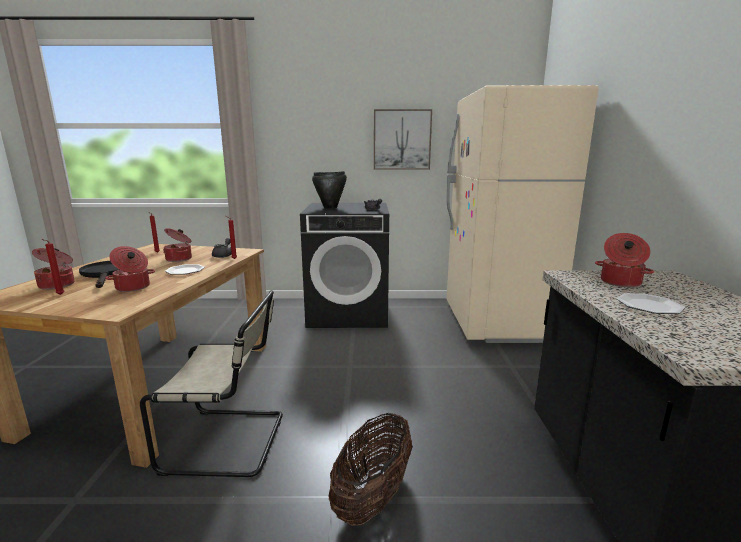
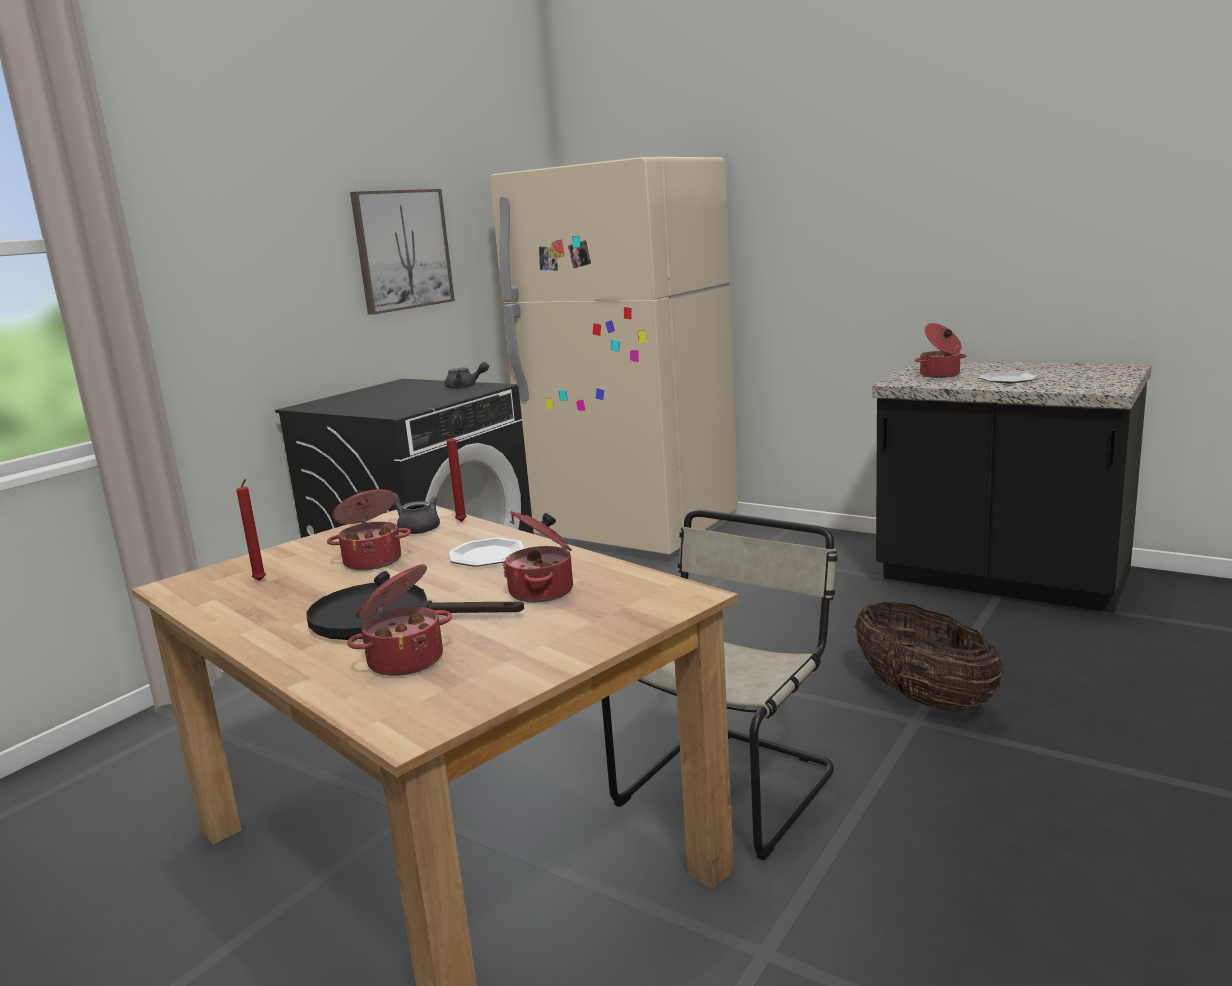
camera: 55 degrees left, 0 degrees up
red candle [41,239,64,295] -> none
black cooking pot [312,171,347,209] -> none

